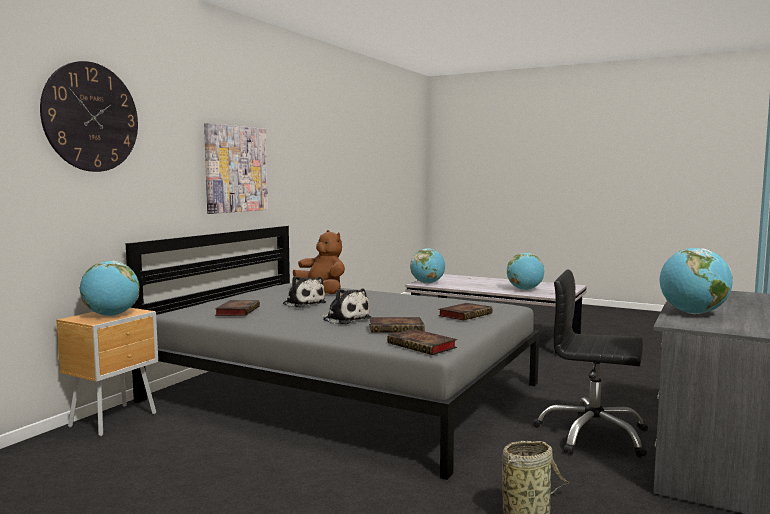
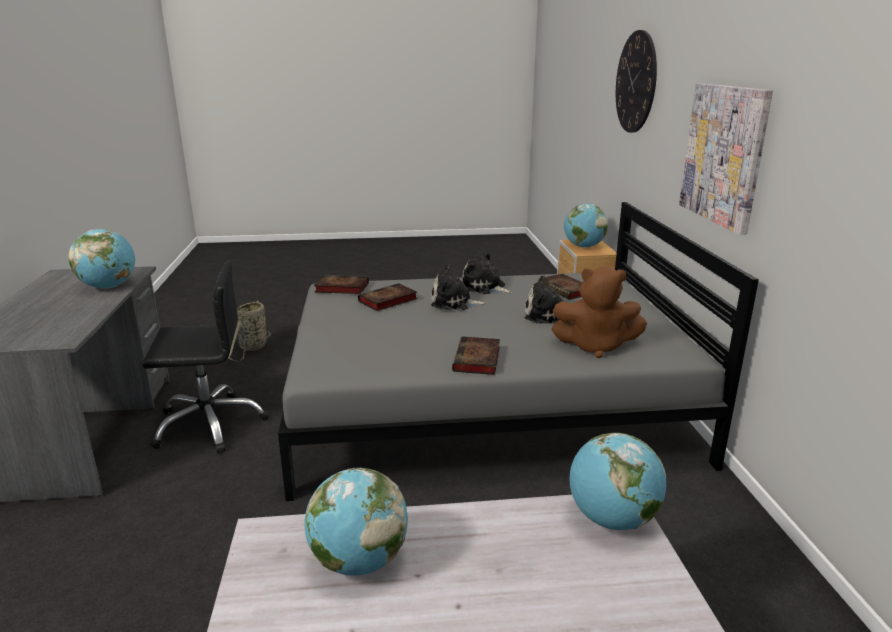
camera: 145 degrees right, 15 degrees up
book [438,303,492,320] -> book moved to [452,336,500,375]
none -> plush toy [462,251,513,294]

